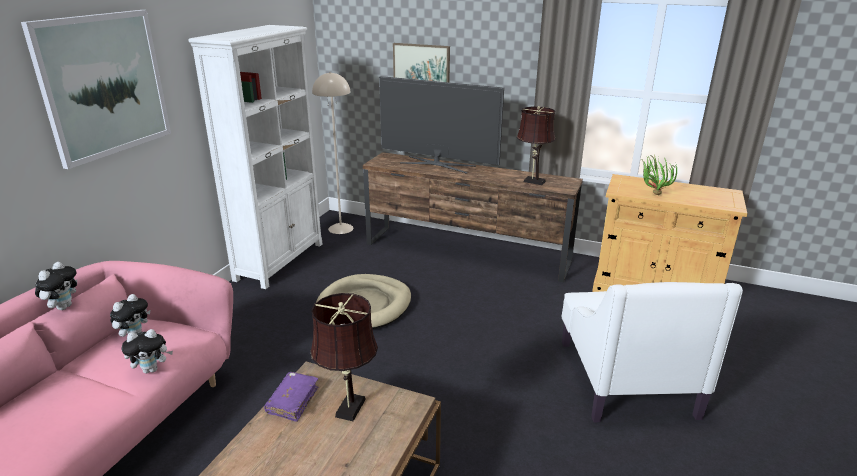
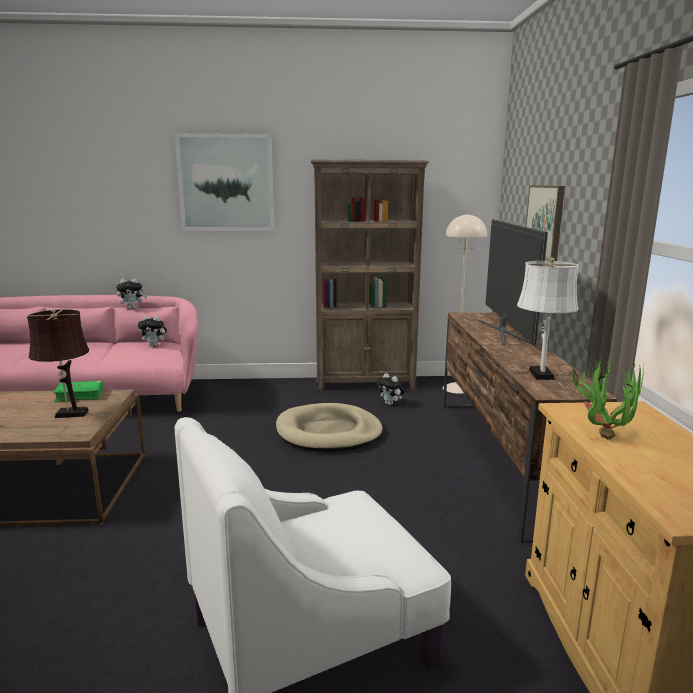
camera: 65 degrees right, 10 degrees down
plush toy [122,329,173,373] -> plush toy moved to [377,373,405,405]
white bookcase [188,25,322,289] -> brown bookcase [311,160,429,391]
purple book [264,372,318,422] -> green book [53,381,103,402]
brown table lamp [517,106,556,185] -> white table lamp [517,258,579,380]

